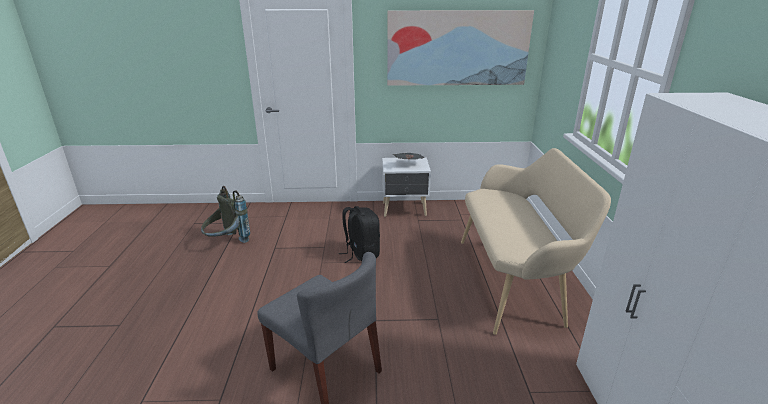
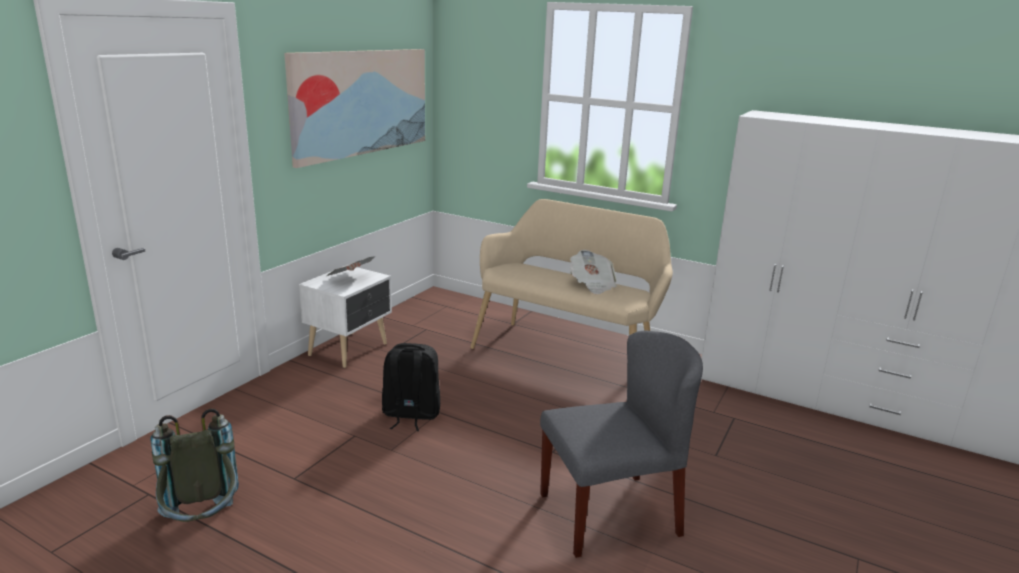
camera: 60 degrees left, 5 degrees down
none -> newspaper [570,250,617,294]

